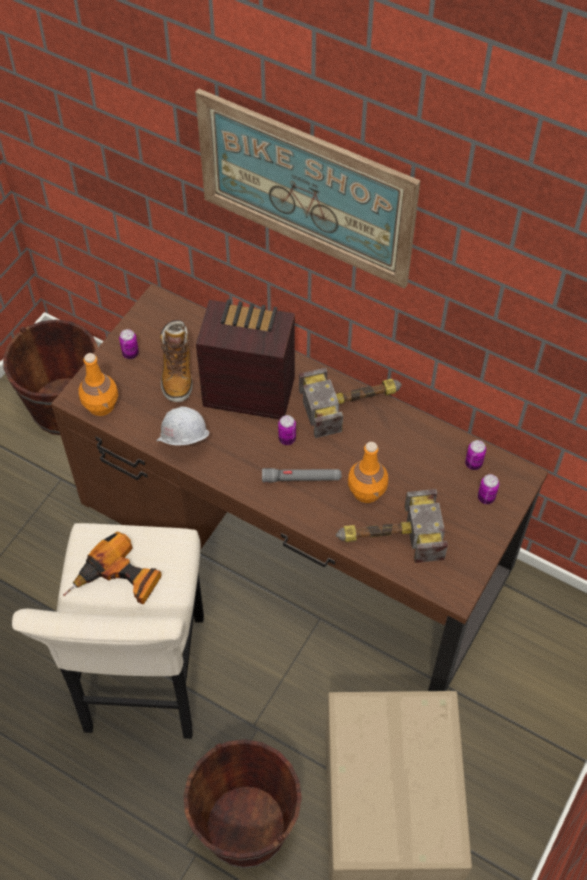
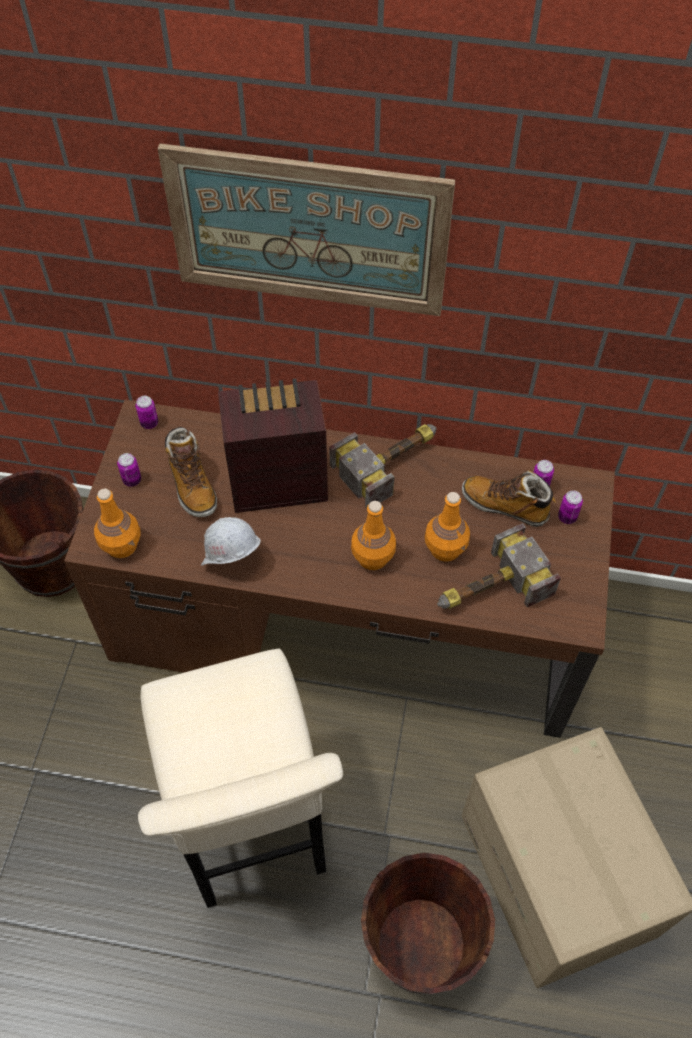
camera: 20 degrees left, 0 degrees up
power drill [63,532,162,604] -> none
grey flashlight [262,468,342,483] -> orange bottle [351,501,396,570]
can [278,415,296,445] -> can moved to [136,396,158,429]
none -> boot [462,470,556,527]

